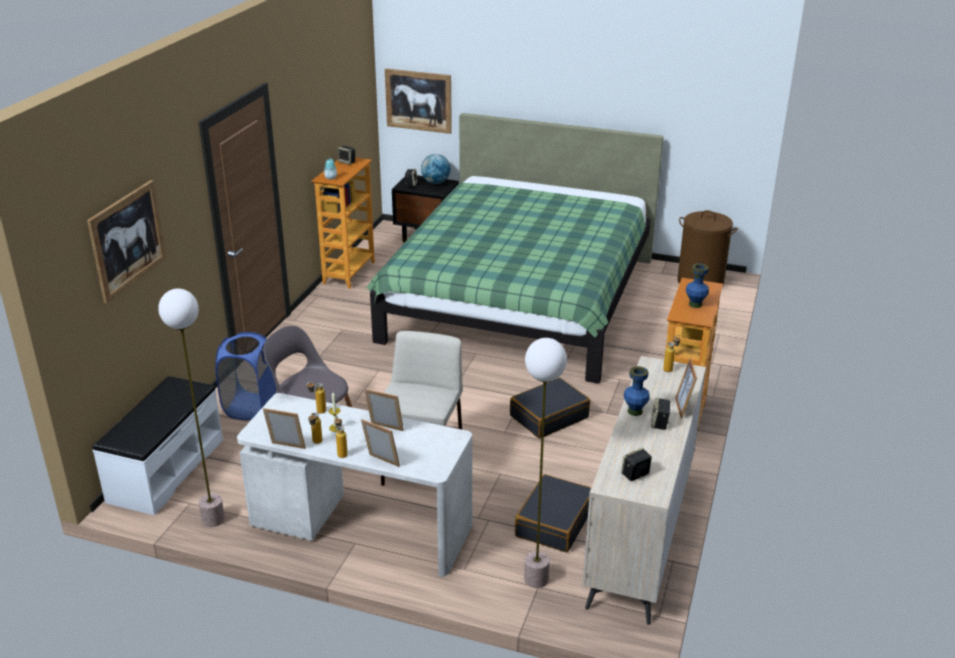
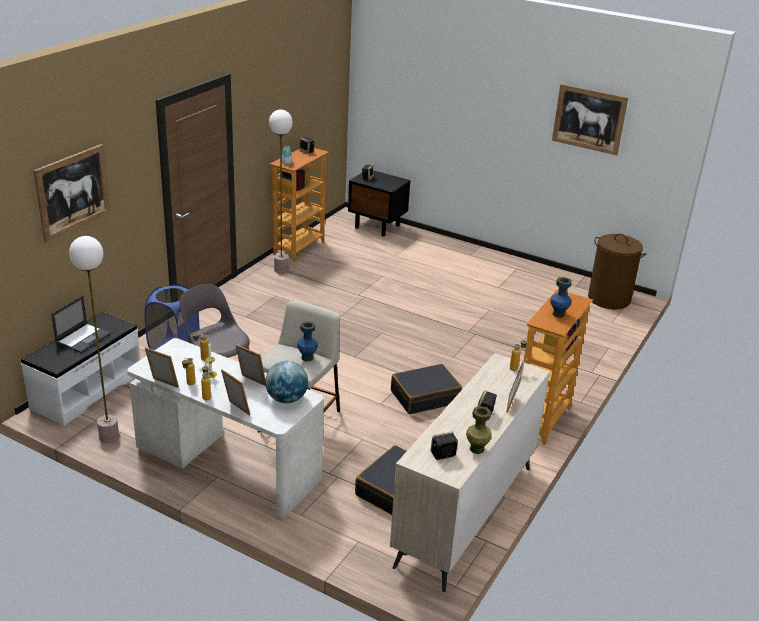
camera: 10 degrees right, 0 degrees up
green bed [366,113,664,384] -> none
picture [385,68,452,134] -> picture moved to [552,84,628,155]
globe [421,154,451,184] -> globe moved to [265,361,308,403]
floor lamp [524,338,567,588] -> floor lamp moved to [269,110,293,274]
blue vase [624,366,650,416] -> blue vase moved to [297,321,318,361]
none -> laptop [51,295,111,353]
none -> green vase [466,406,492,454]

